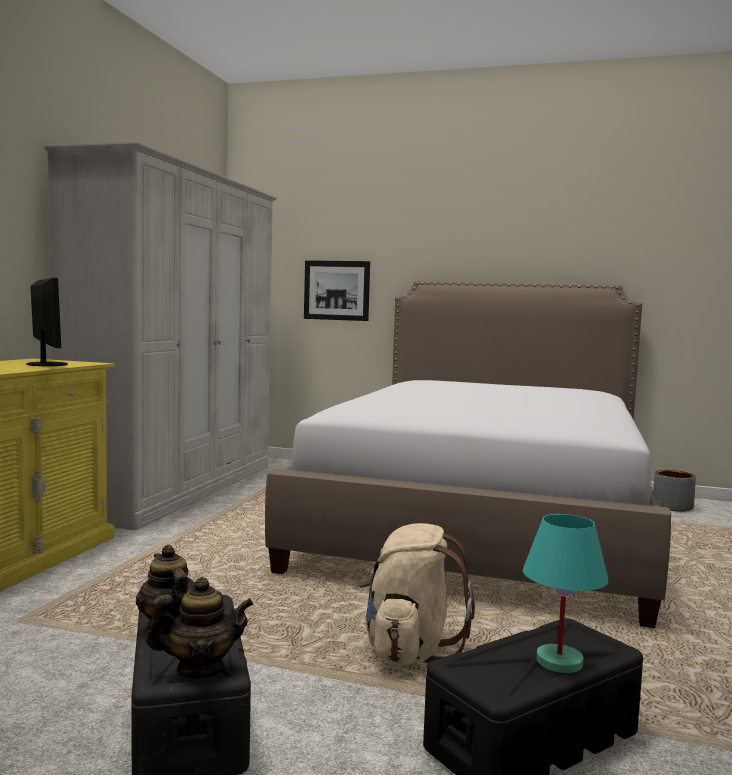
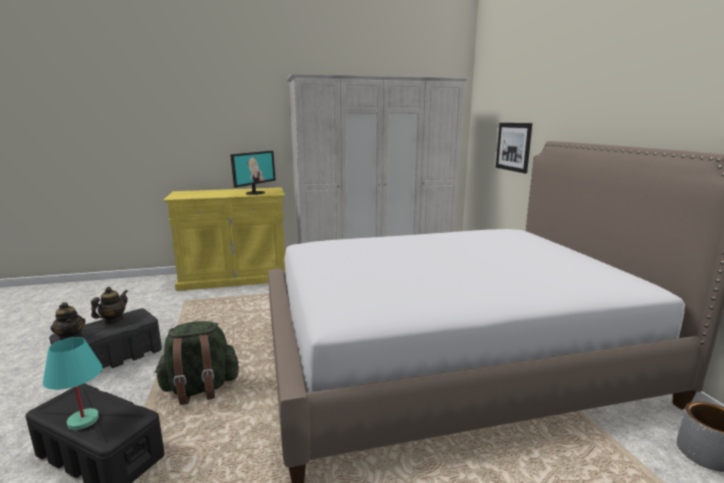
camera: 60 degrees right, 10 degrees up
beige backpack [359,523,475,663] -> green backpack [154,321,239,405]

